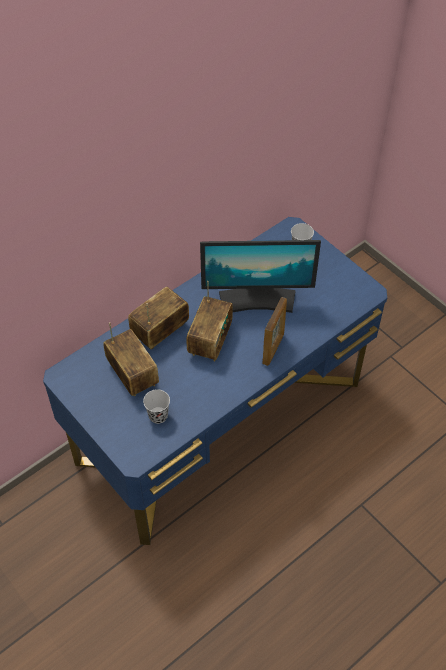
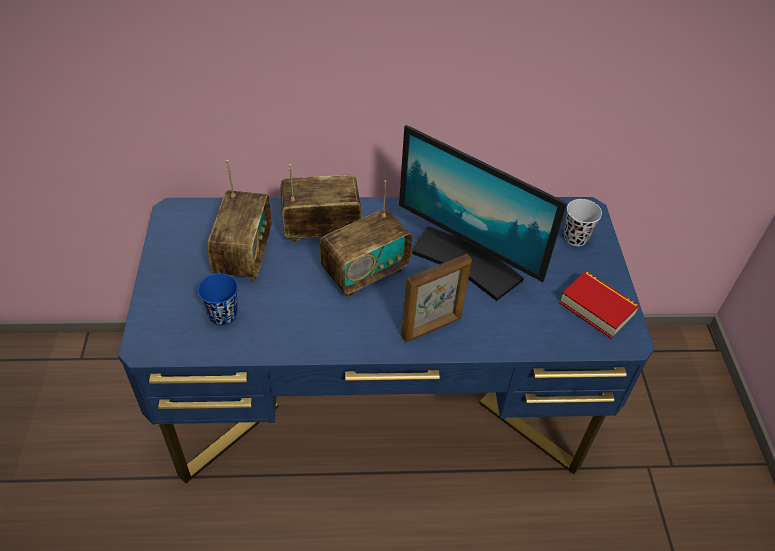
camera: 35 degrees right, 5 degrees down
black cup [143,389,170,424] -> blue cup [198,273,238,325]
none -> book [559,271,639,339]

